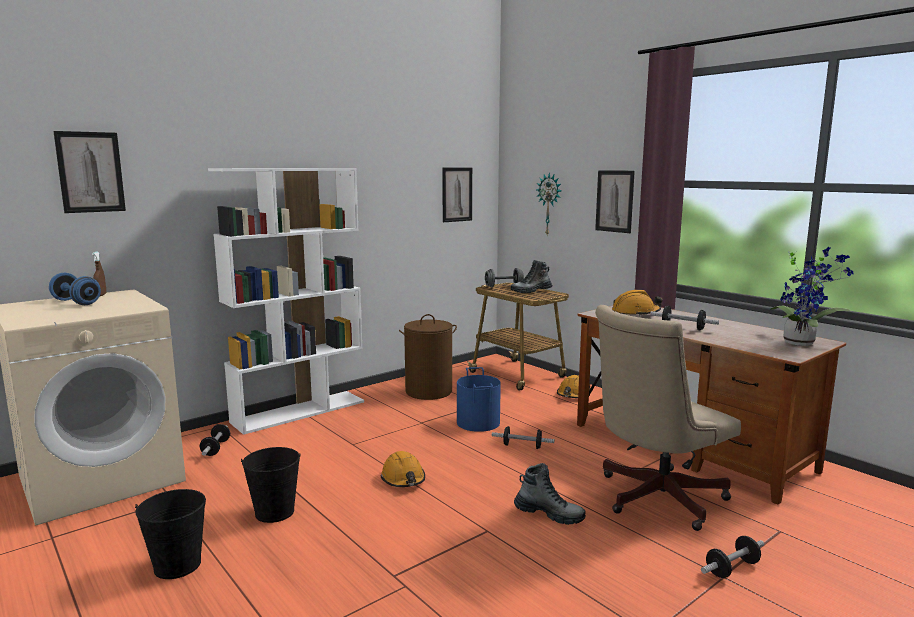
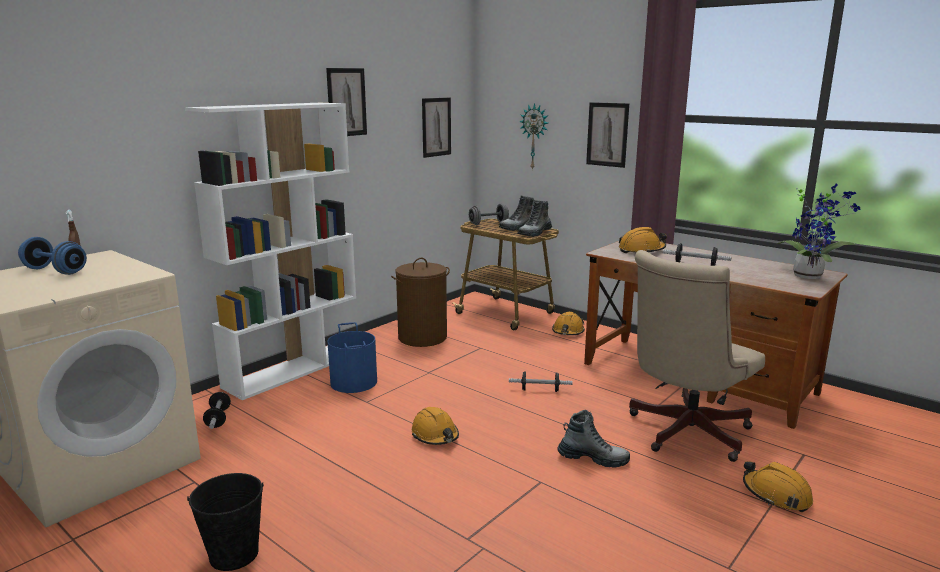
camera: 10 degrees left, 5 degrees up
picture [53,131,126,213] -> picture moved to [326,68,367,136]
black bucket [241,447,301,523] -> none
blue bucket [457,367,501,432] -> blue bucket moved to [327,322,377,393]
dumbbell [701,536,764,578] -> orange hard hat [743,461,813,512]
none -> boot [518,200,552,237]

